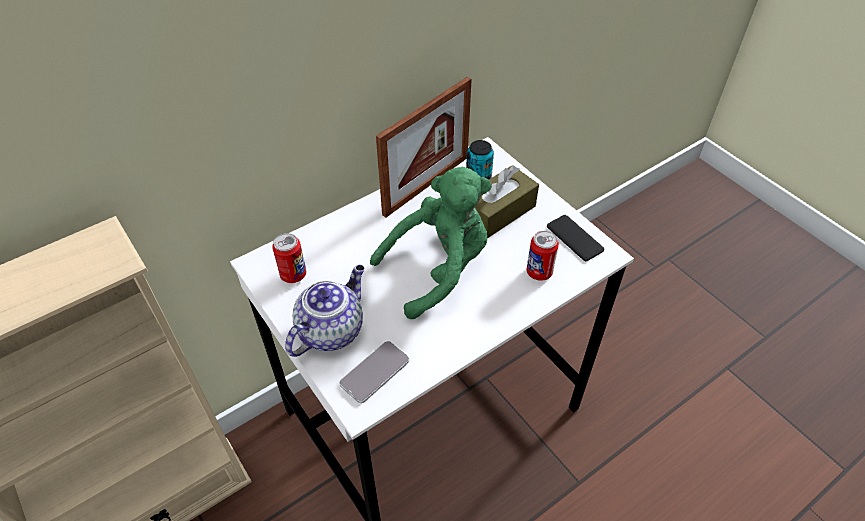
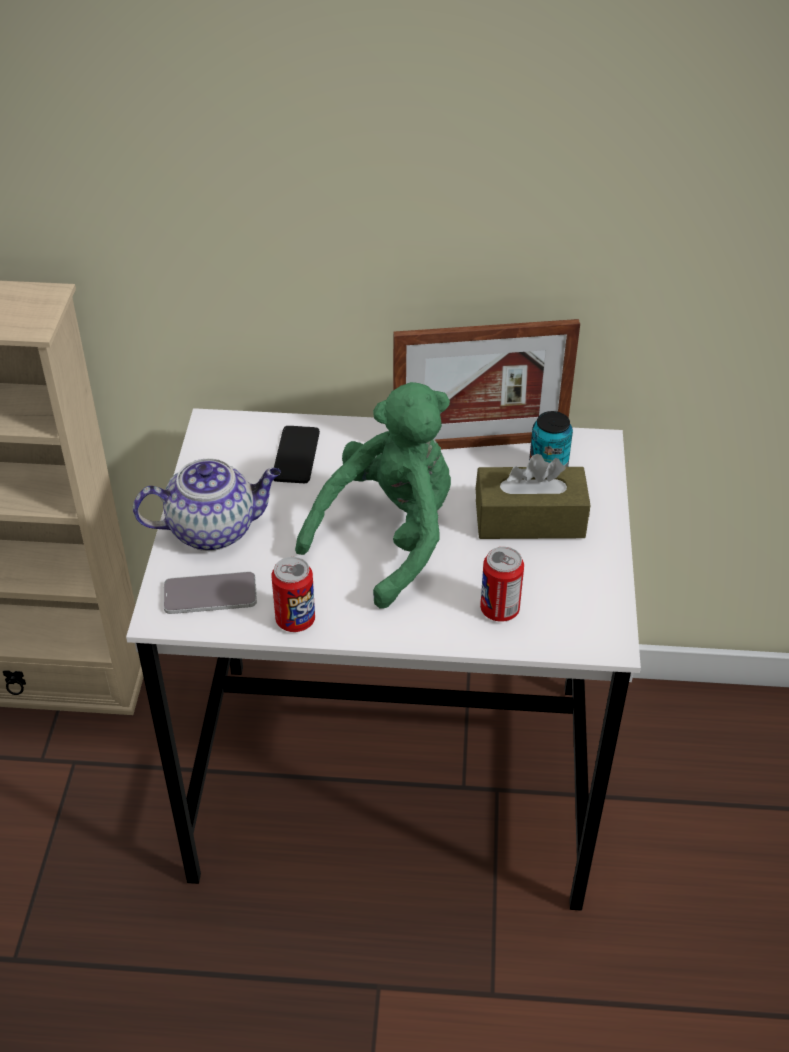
camera: 40 degrees right, 5 degrees down
can [272,233,306,283] -> can moved to [271,557,315,632]
green plush toy [370,167,492,319] -> green plush toy turned 60 degrees counterclockwise [295,382,451,608]
phone [547,215,604,261] -> phone moved to [273,426,320,483]

